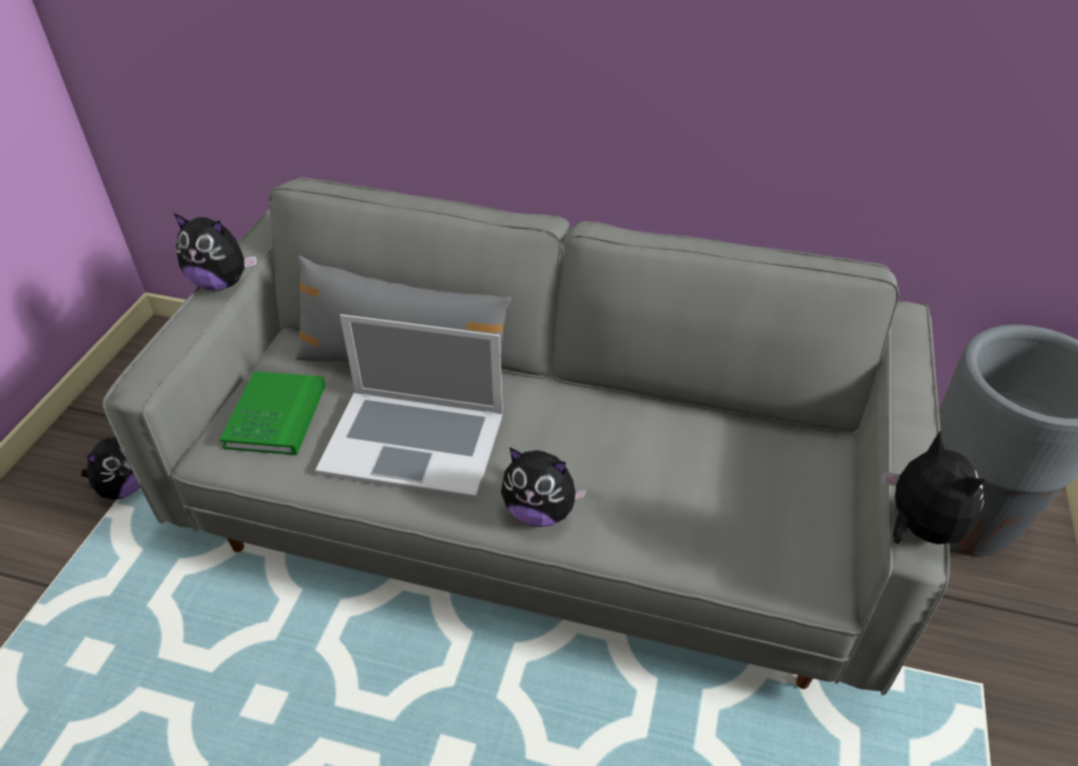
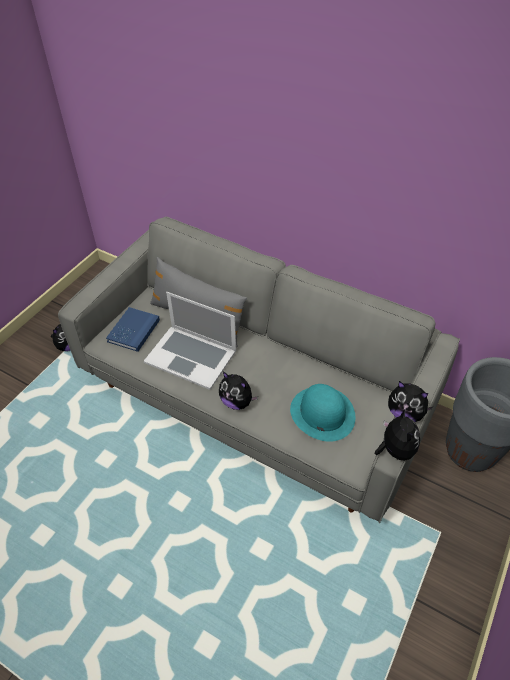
camera: 15 degrees right, 5 degrees up
plush toy [174,213,257,290] -> plush toy moved to [388,381,434,422]
green book [220,371,325,455] -> blue book [106,307,160,352]
none -> turquoise hat [290,384,355,442]

